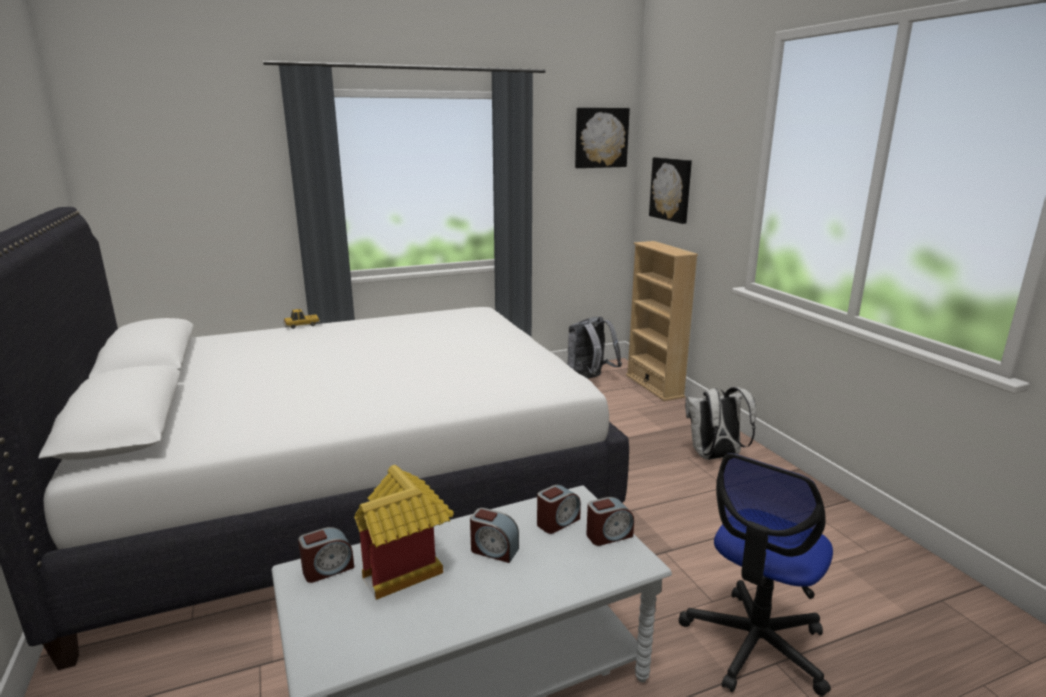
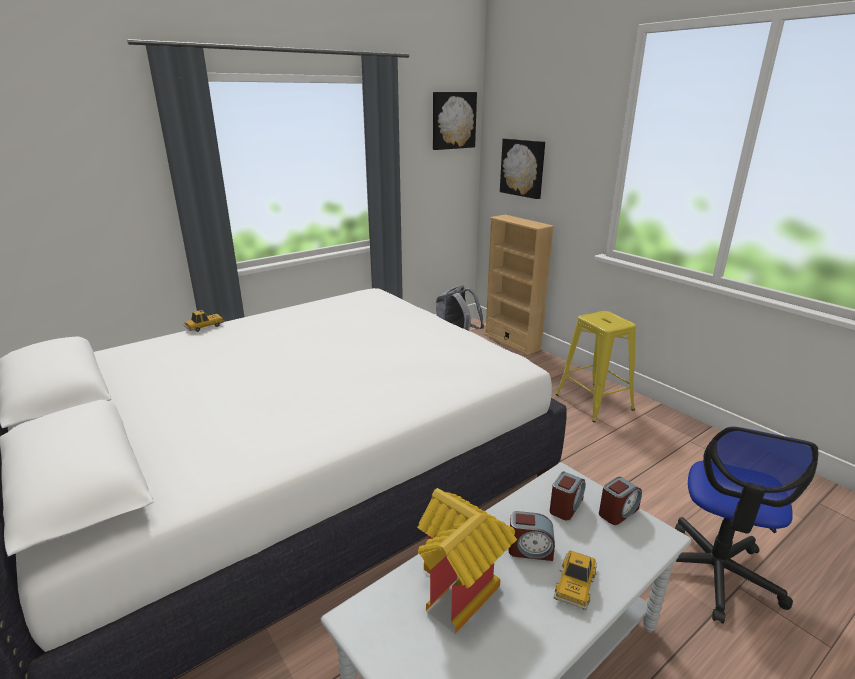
camera: 15 degrees left, 5 degrees up
alarm clock [298,527,354,583] -> none
white backpack [685,387,756,460] -> yellow stool [556,311,636,422]
none -> toy car [554,550,597,610]

